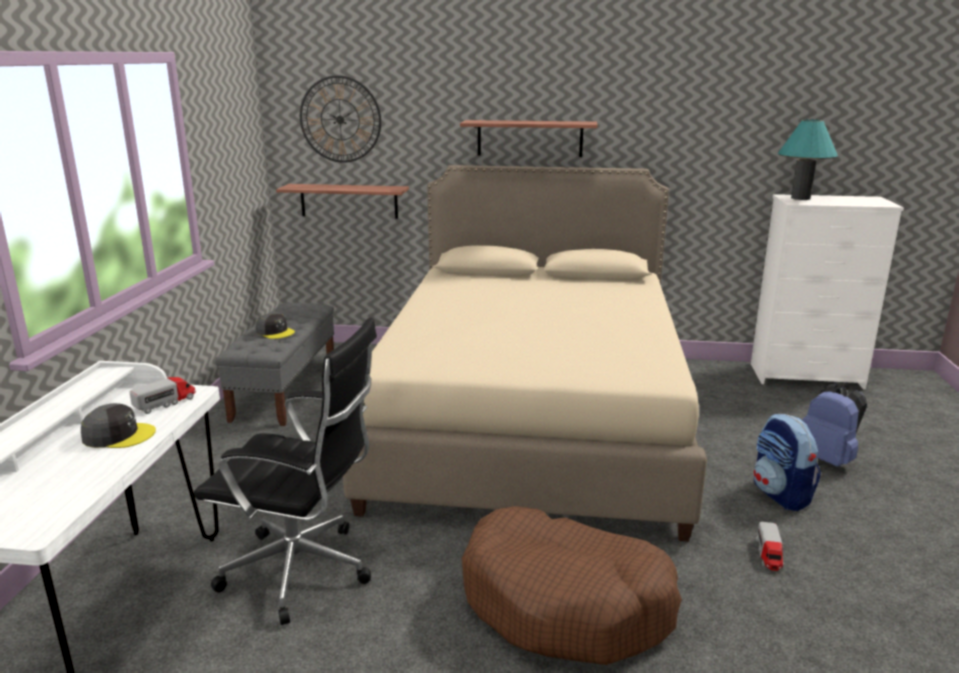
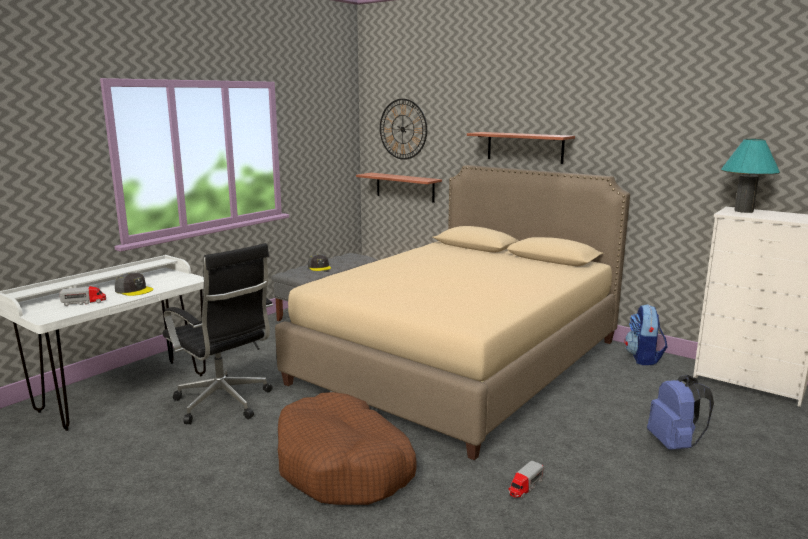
camera: 30 degrees right, 5 degrees down
toy truck [129,377,196,414] -> toy truck moved to [59,286,106,306]
backpack [753,414,821,511] -> backpack moved to [624,304,667,365]

